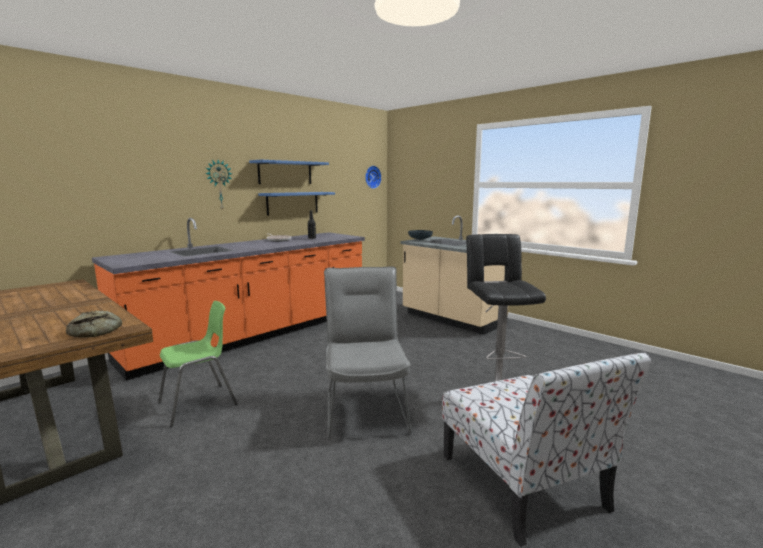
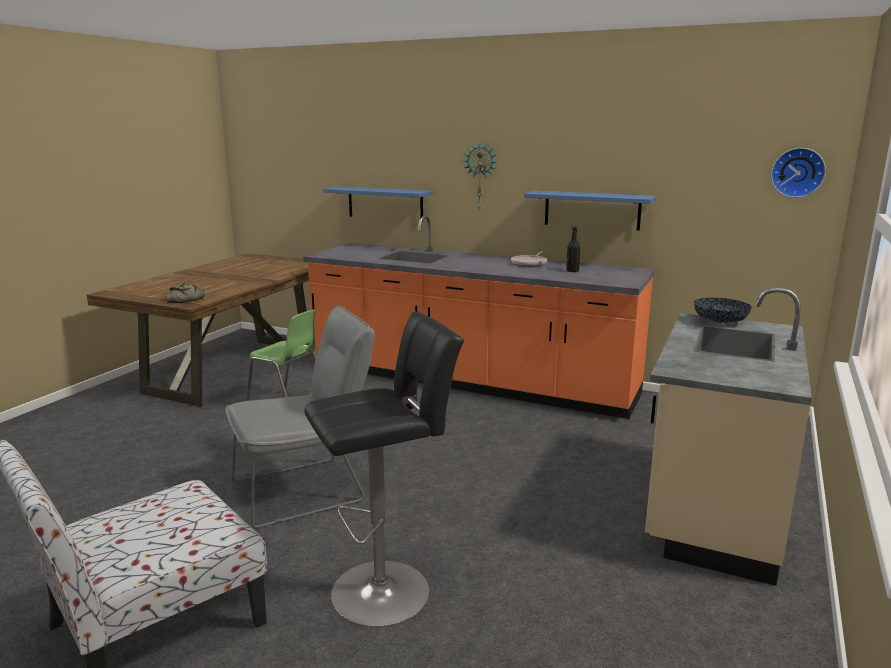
camera: 70 degrees right, 5 degrees up
blue shelf [249,160,329,184] -> blue shelf moved to [323,186,433,218]

